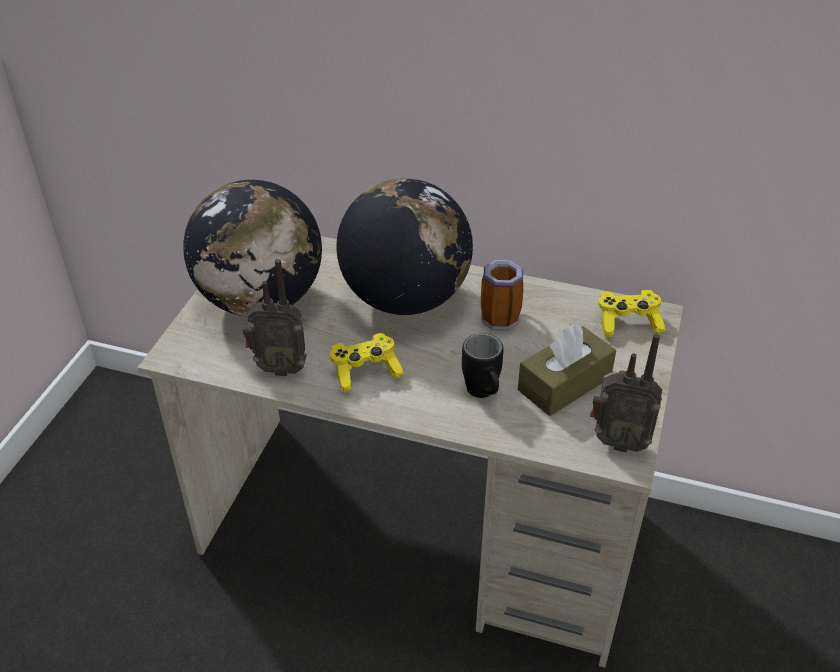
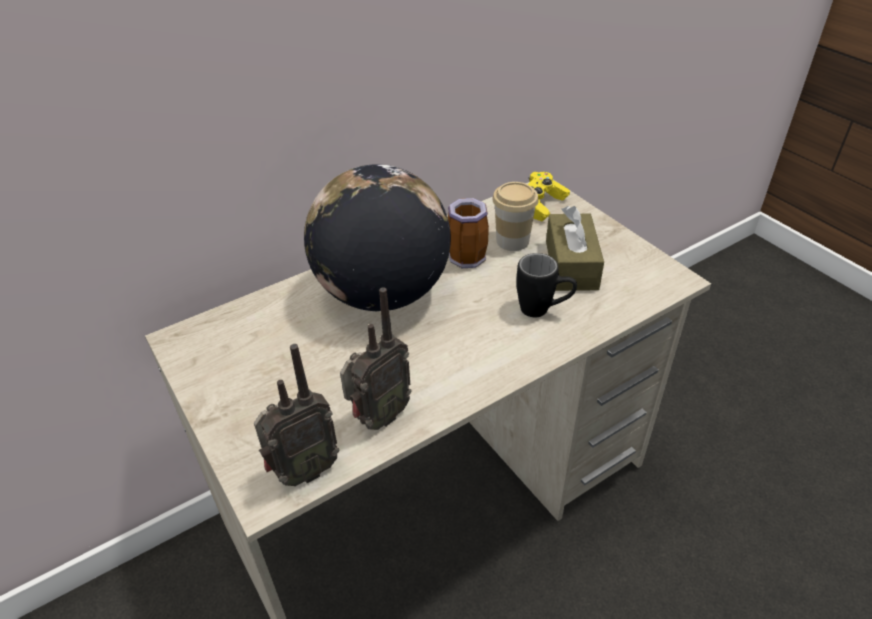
camera: 50 degrees left, 0 degrees up
globe [183,180,322,316] -> none
yellow game controller [330,333,404,392] -> none
radio [590,334,662,453] -> radio moved to [254,344,339,486]
none -> cup [492,182,539,251]

